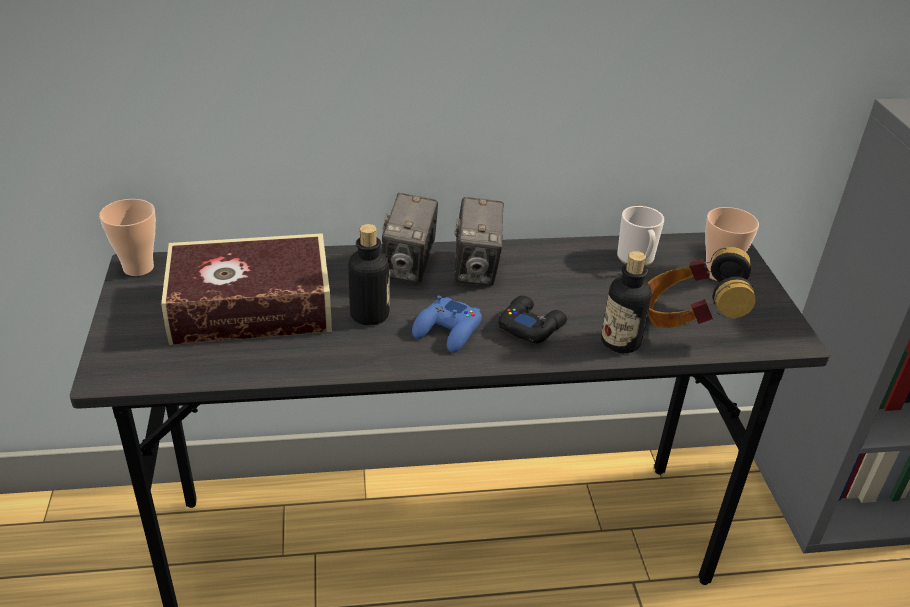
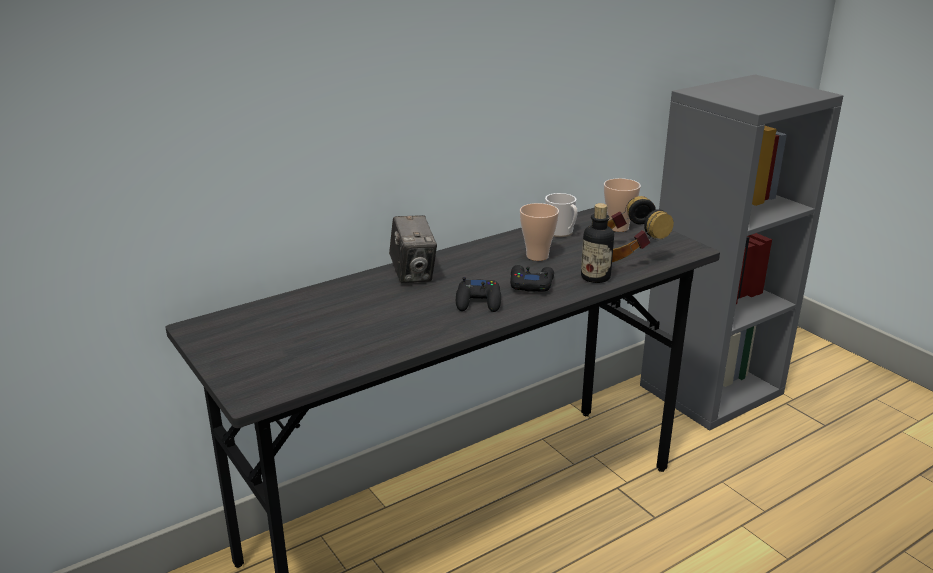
camera: 25 degrees left, 10 degrees down
cup [99,199,156,276] -> cup moved to [520,203,559,261]
book [161,233,332,345] -> none
bottle [348,224,390,325] -> none
blue game controller [412,295,482,353] -> black game controller [456,277,501,312]
camera [453,197,504,286] -> none

